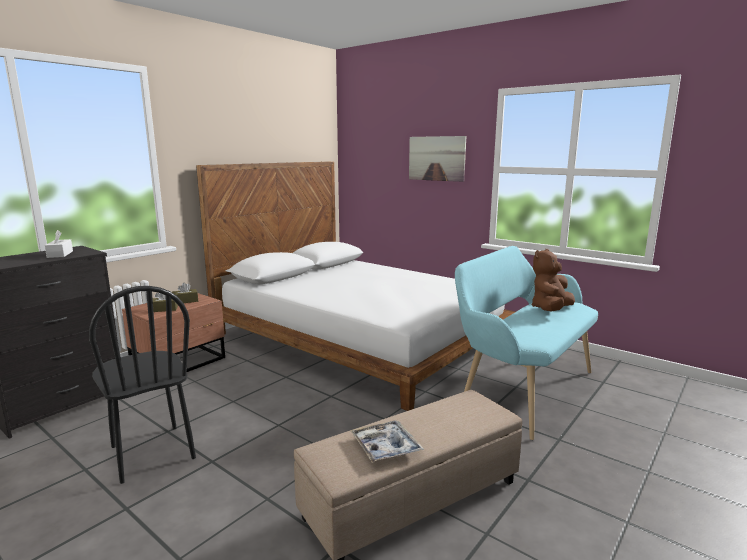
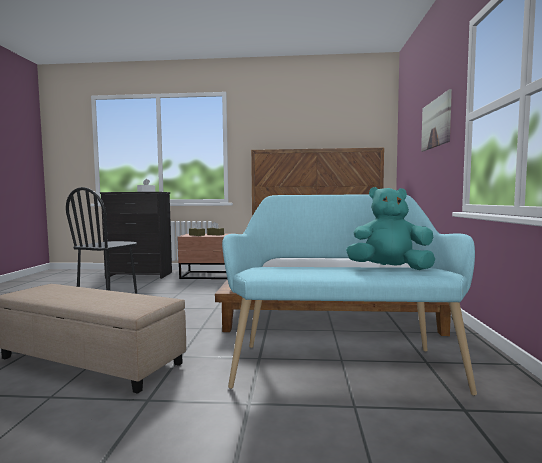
camera: 55 degrees right, 10 degrees down
tray [350,420,424,463] -> none
brown plush toy [532,249,575,311] -> turquoise plush toy [346,187,435,270]

